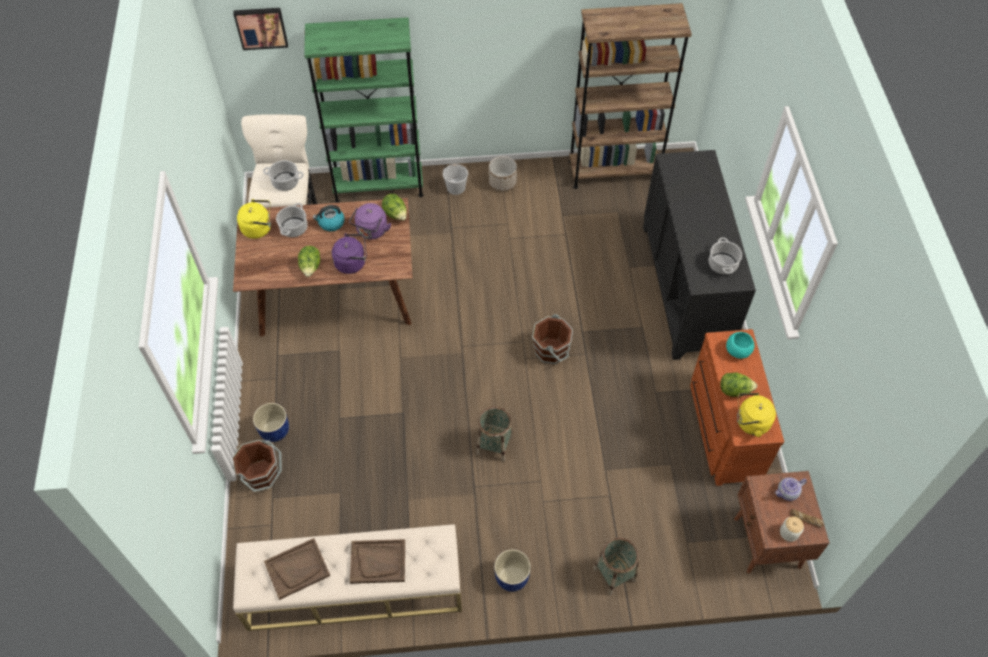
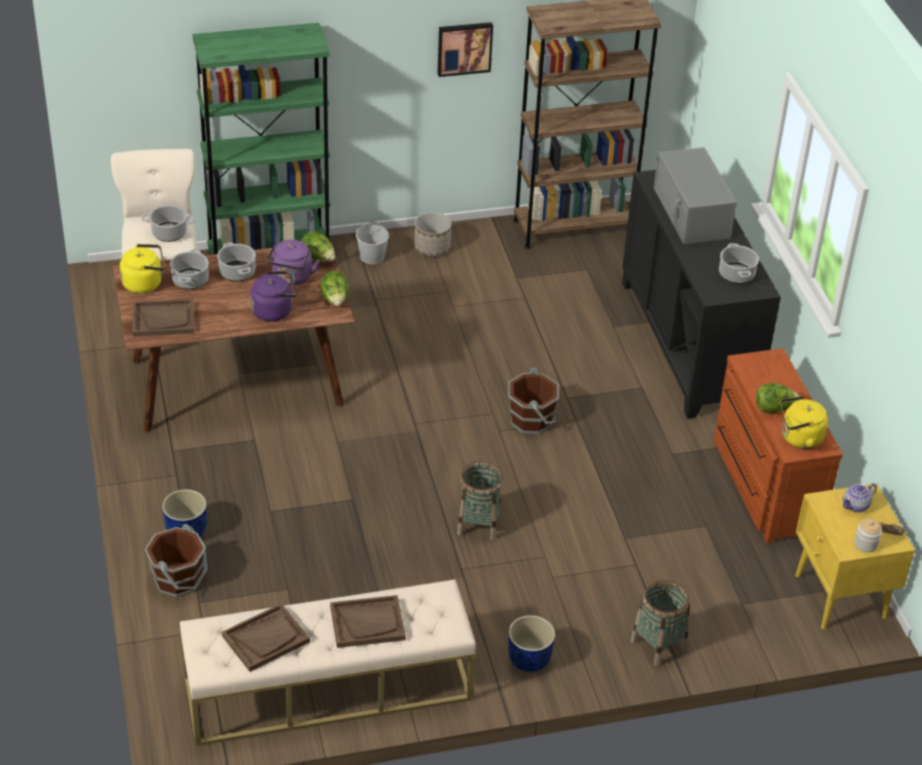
camera: 10 degrees left, 15 degrees down
picture [233,8,288,50] -> picture moved to [438,22,493,77]
lettuce [298,246,320,277] -> lettuce moved to [320,271,349,306]
kettle [313,205,345,231] -> cooking pot [217,242,256,281]
turquoise bowl [726,332,754,359] -> none
brown nightstand [734,471,830,574] -> yellow nightstand [795,483,915,629]
none -> brown tray [133,299,194,337]
none -> grey microwave [654,147,737,244]

